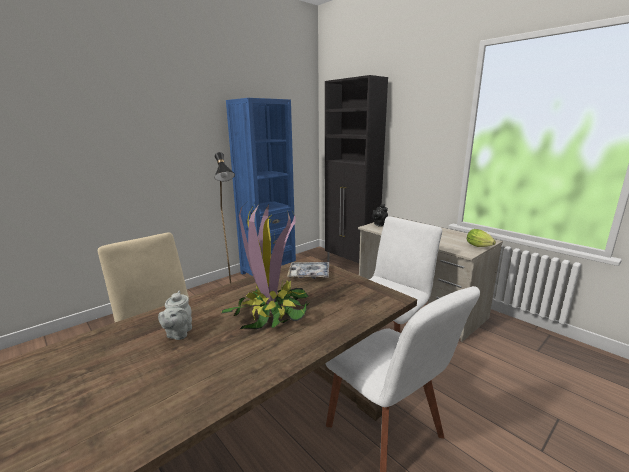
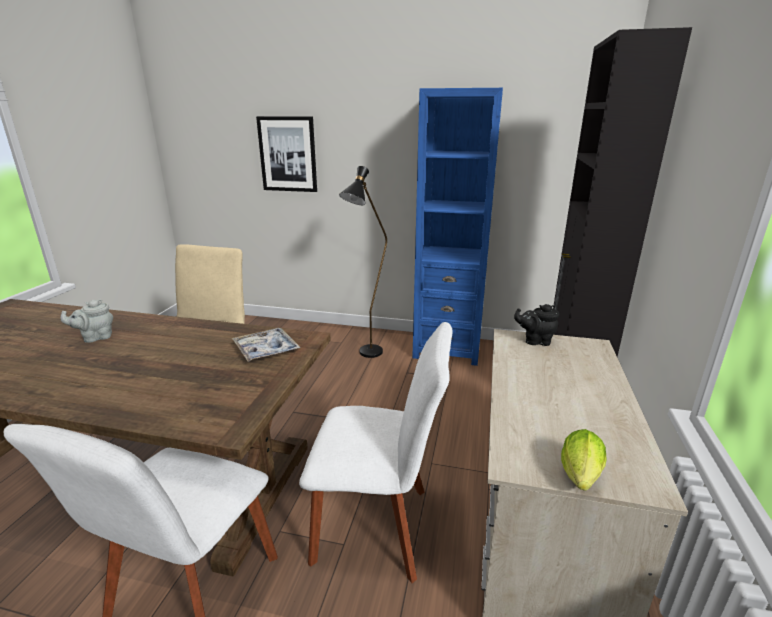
camera: 55 degrees right, 5 degrees up
potted plant [221,204,311,330] -> none
none -> picture [256,116,317,192]

